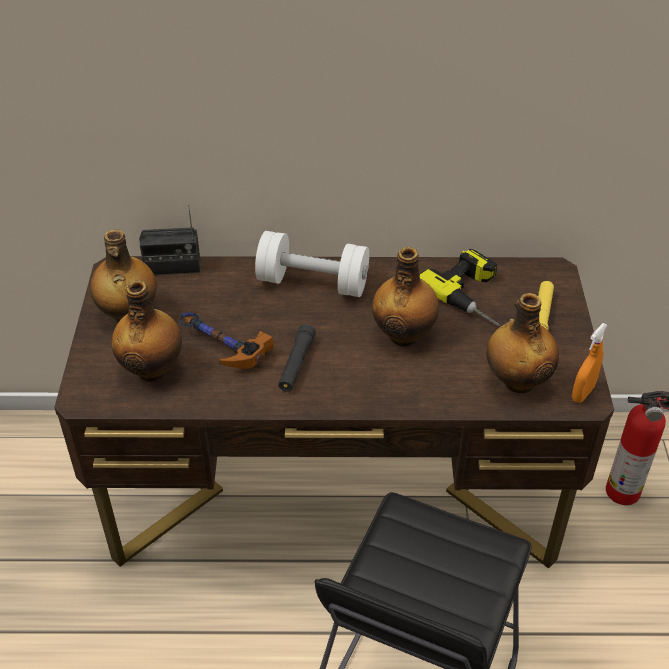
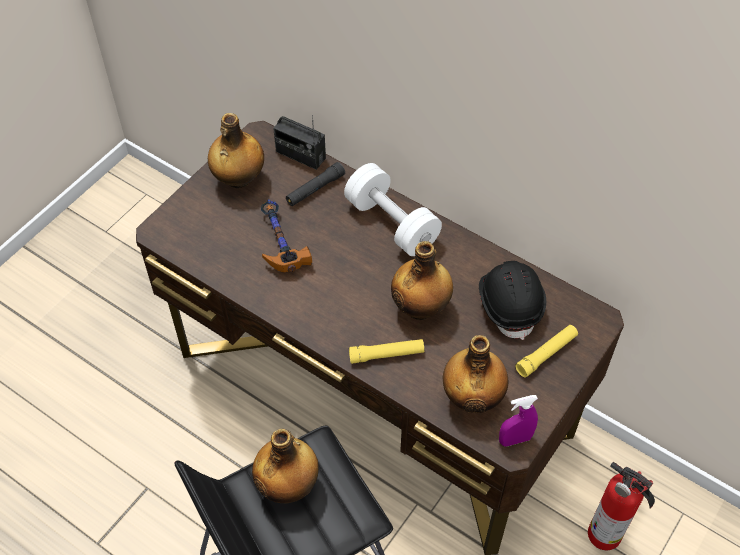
camera: 35 degrees right, 10 degrees up
bottle [111,280,182,382] -> bottle moved to [252,429,319,504]
black flashlight [278,324,316,392] -> black flashlight moved to [286,162,345,206]
power drill [419,249,500,326] -> black hard hat [479,261,546,340]
orange spray bottle [572,323,607,403] -> purple spray bottle [499,395,538,447]
none -> yellow flashlight [349,339,424,364]

